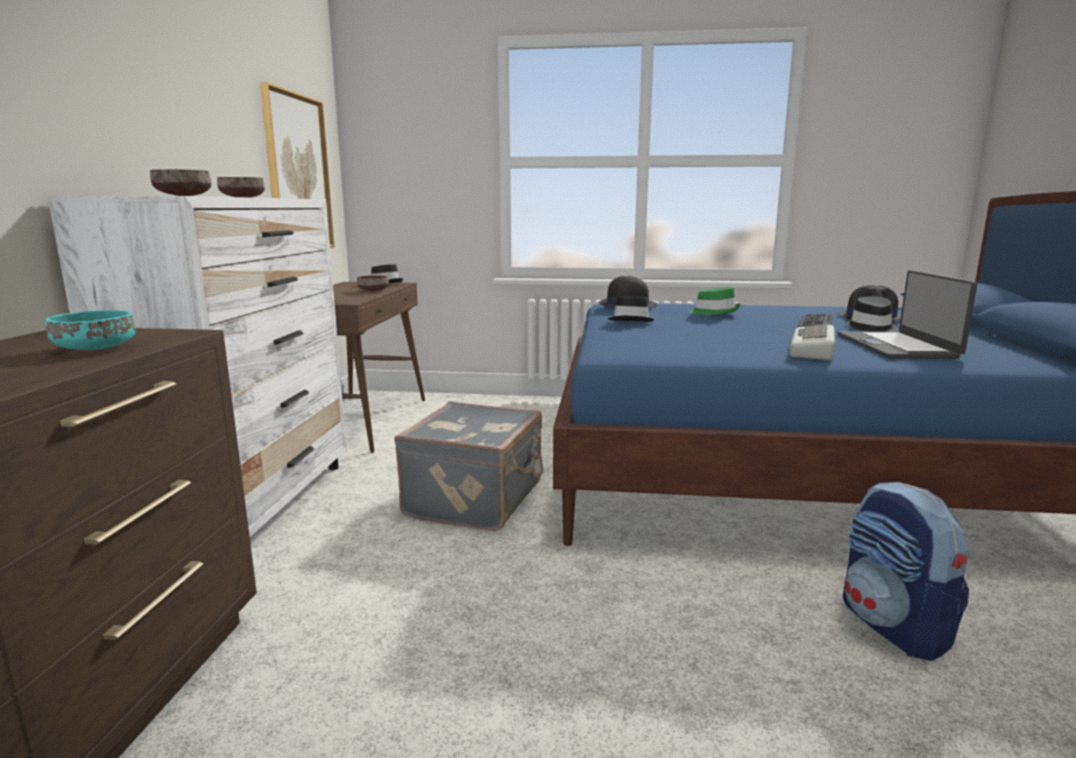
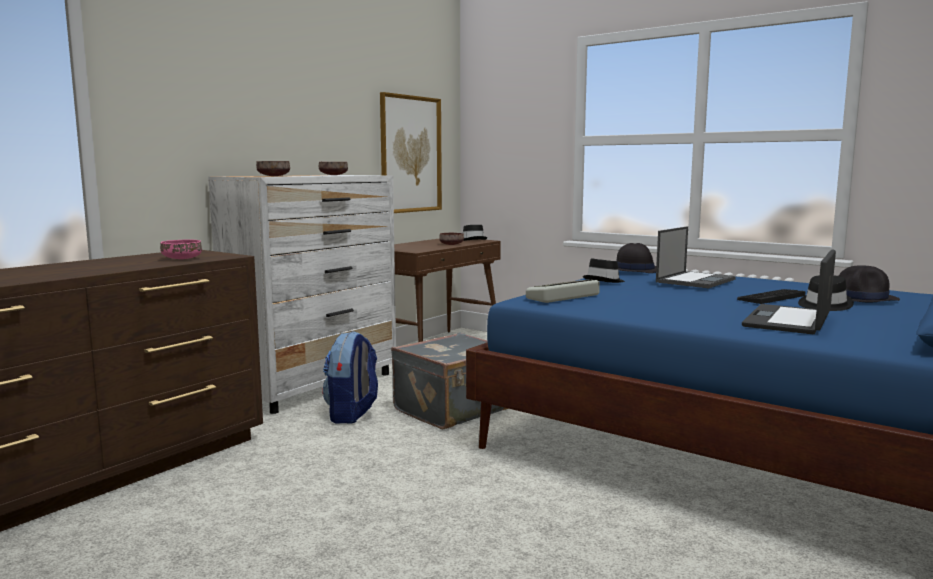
camera: 30 degrees right, 5 degrees down
turquoise bowl [46,310,136,350] -> pink bowl [160,239,202,259]
green hat [688,287,741,315] -> laptop [656,226,736,288]
keyboard [790,325,835,360] -> keyboard moved to [526,280,600,303]
backpack [843,482,969,661] -> backpack moved to [322,331,378,423]

